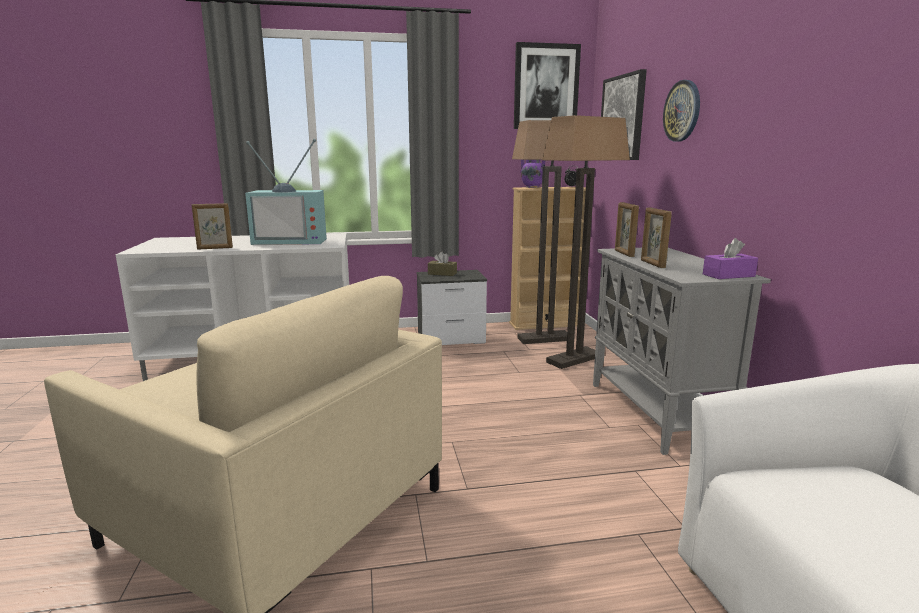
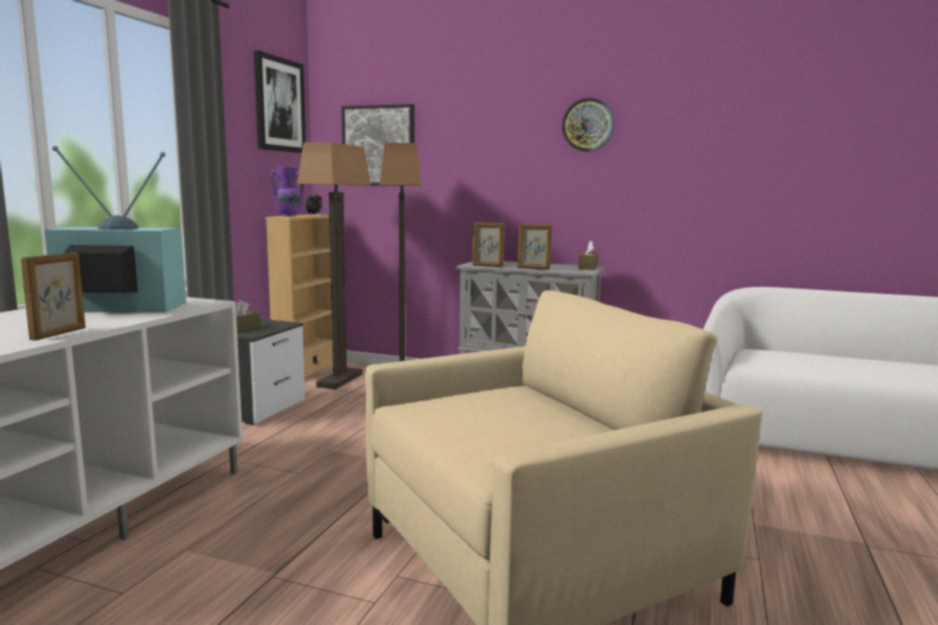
camera: 60 degrees left, 5 degrees down
television [245,139,327,245] -> television turned 120 degrees counterclockwise [44,146,186,313]
wall clock [663,80,700,142] -> wall clock moved to [562,98,614,152]
purple tissue box [703,238,758,279] -> brown tissue box [578,241,599,270]

